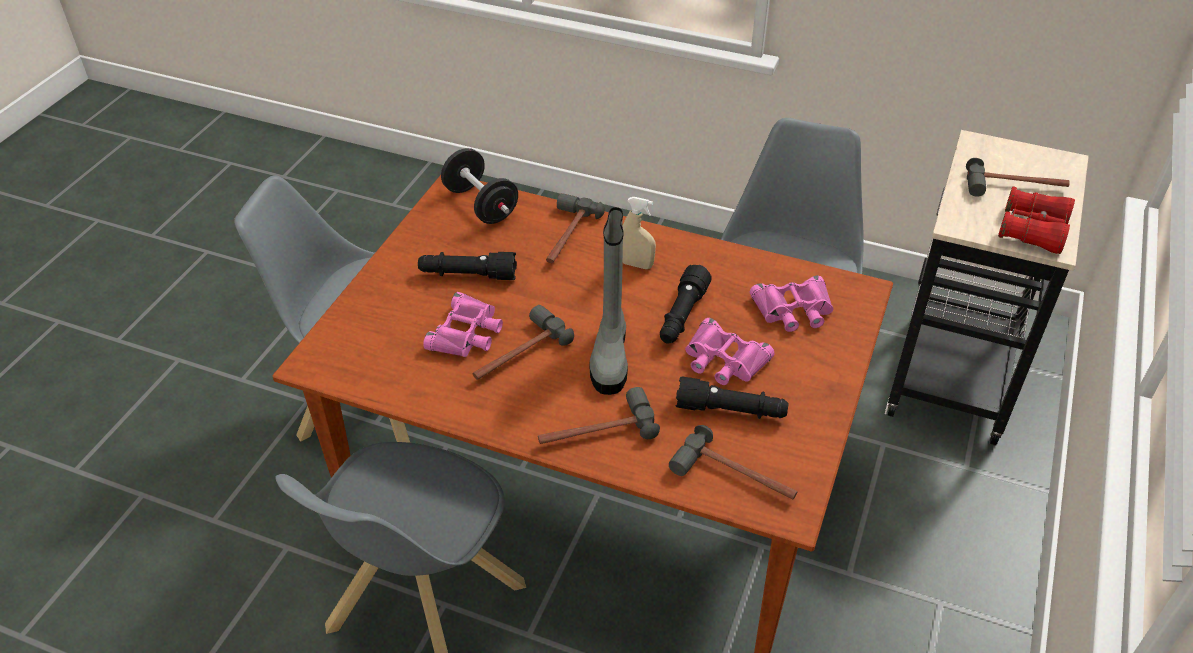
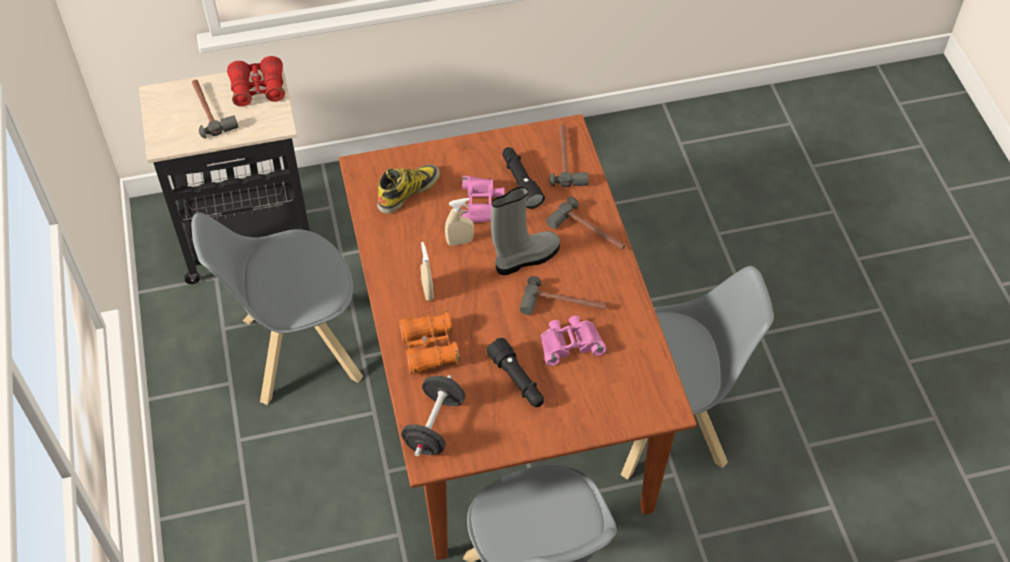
camera: 125 degrees left, 10 degrees up
hammer [546,193,605,263] -> orange binoculars [399,312,460,374]
black flashlight [660,265,712,344] -> beige spray bottle [445,198,474,246]
pink binoculars [750,276,833,332] -> boot [377,164,440,214]

